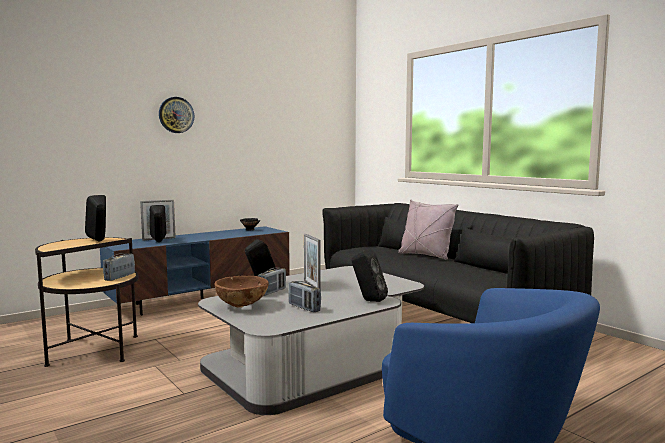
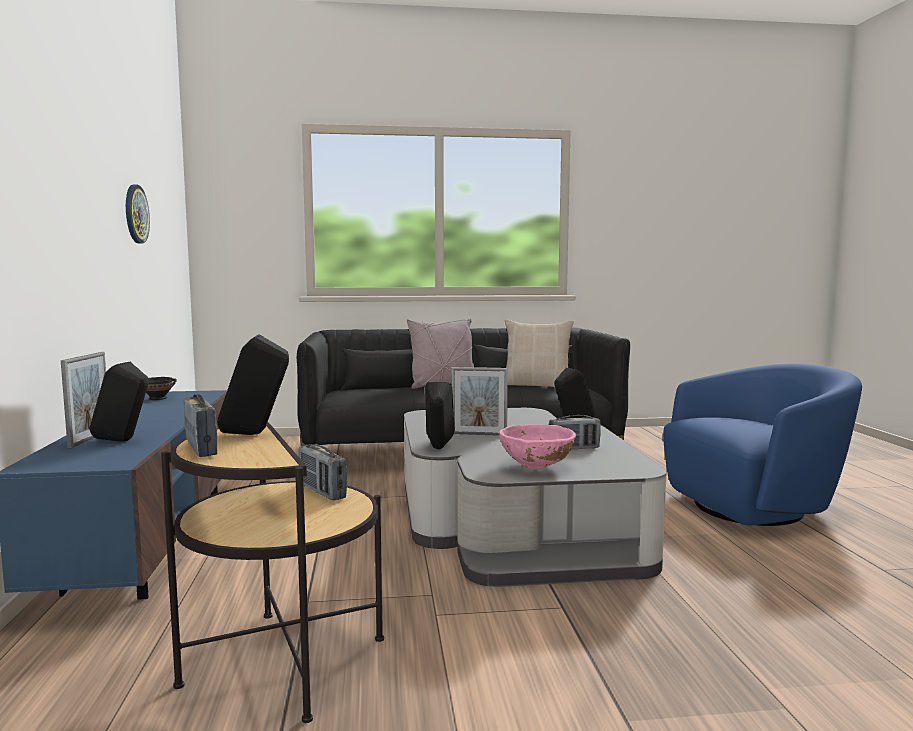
camera: 60 degrees left, 0 degrees up
wall clock [159,97,194,133] -> wall clock moved to [126,185,150,243]
brown bowl [214,276,269,308] -> pink bowl [499,424,576,469]
radio [258,267,286,296] -> radio moved to [184,394,217,457]
none -> beige pillow [505,319,574,387]

